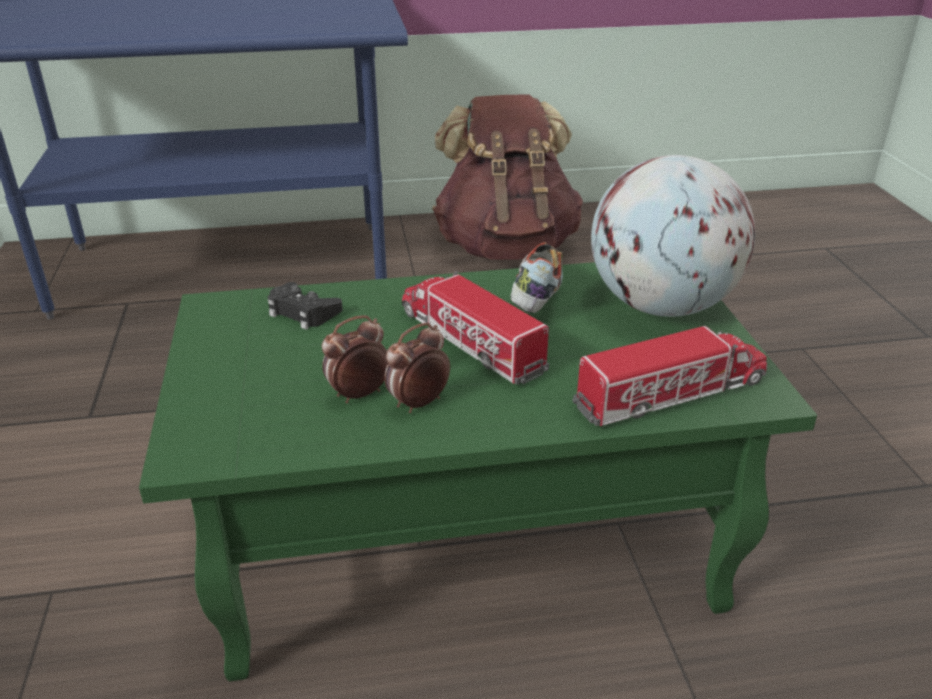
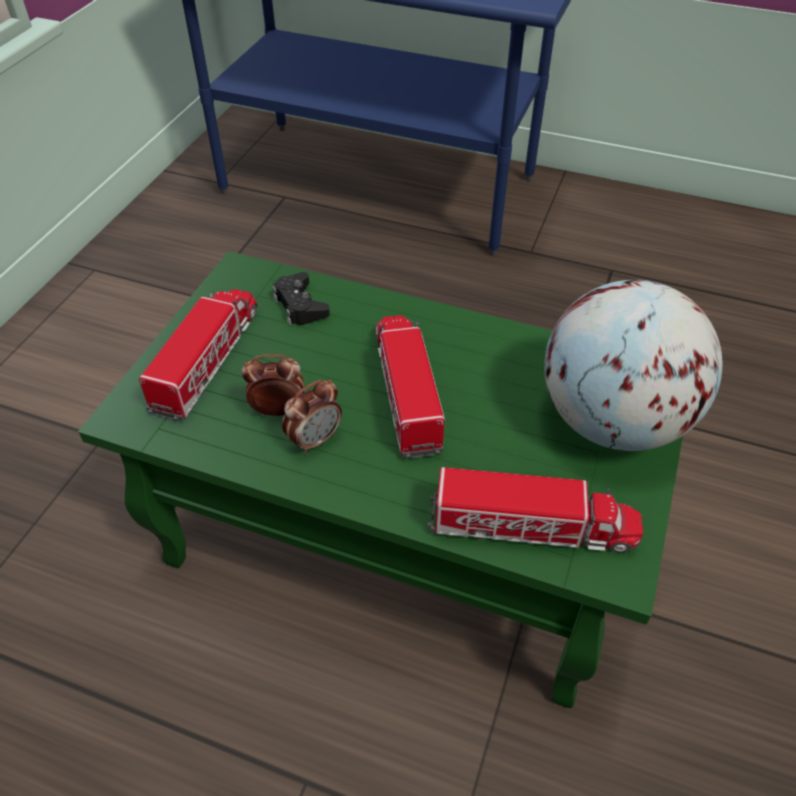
camera: 30 degrees right, 15 degrees up
alarm clock [384,323,450,413] -> alarm clock turned 150 degrees clockwise [282,379,342,454]
brown backpack [432,94,583,260] -> none
shoe [510,242,563,313] -> none
none -> toy truck [139,289,258,421]

